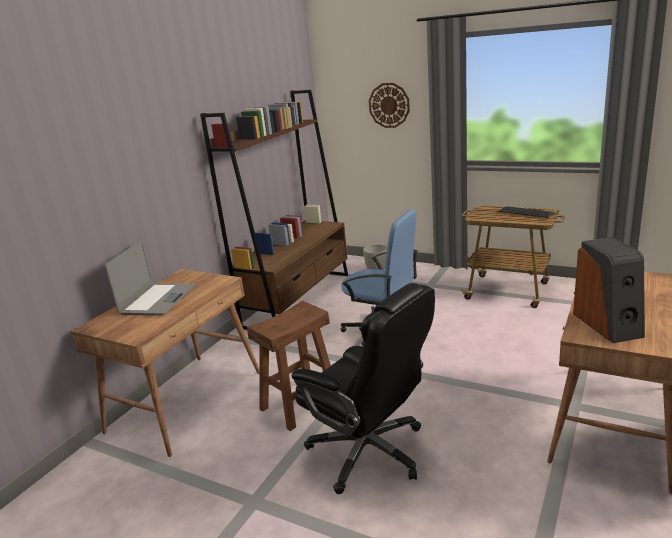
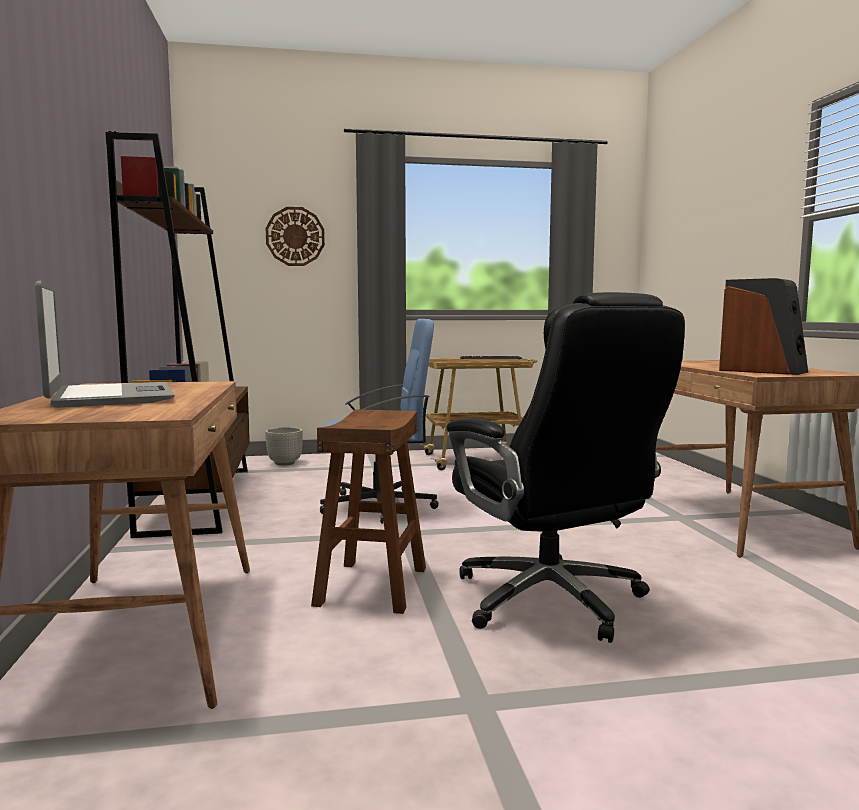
camera: 40 degrees left, 15 degrees down
black office chair [292,283,435,494] -> black office chair turned 60 degrees clockwise [446,292,685,643]

